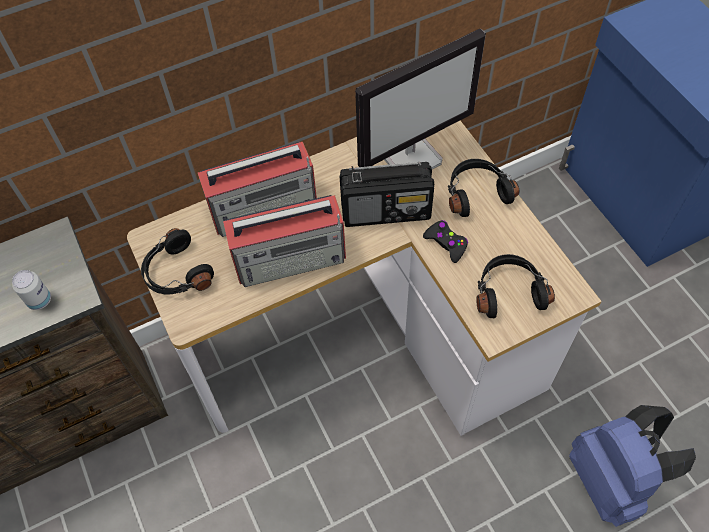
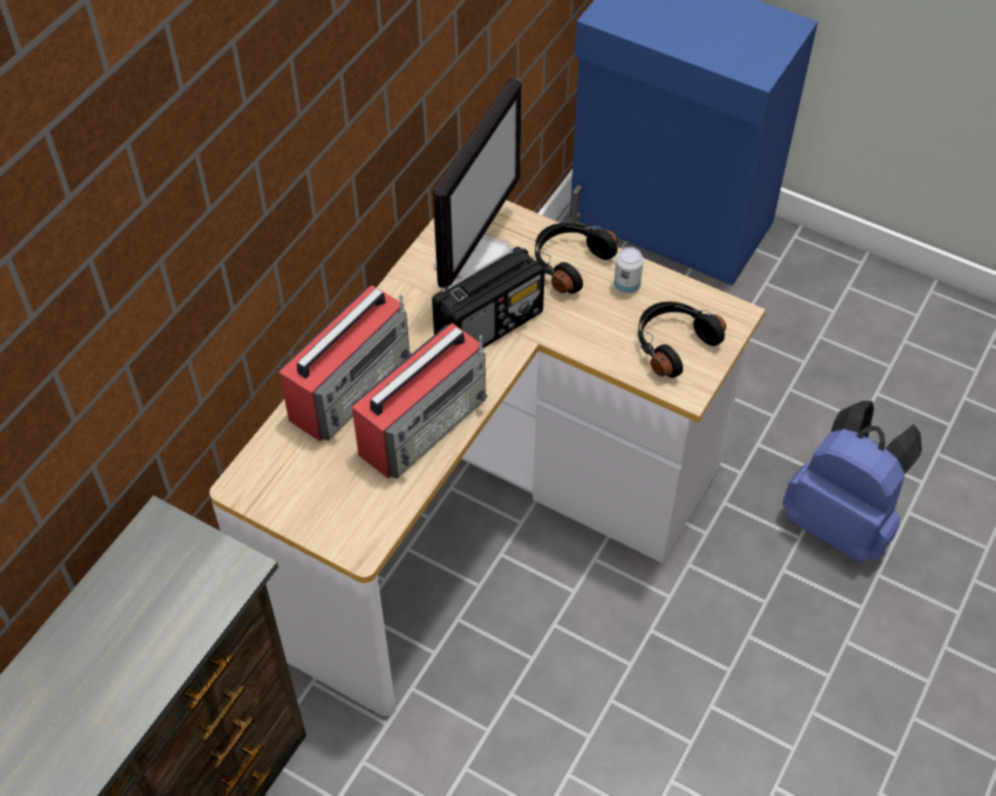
camera: 35 degrees left, 5 degrees down
can [12,270,51,310] -> can moved to [614,247,644,294]
black headphones [141,228,214,294] -> none
black game controller [423,220,468,263] -> none

